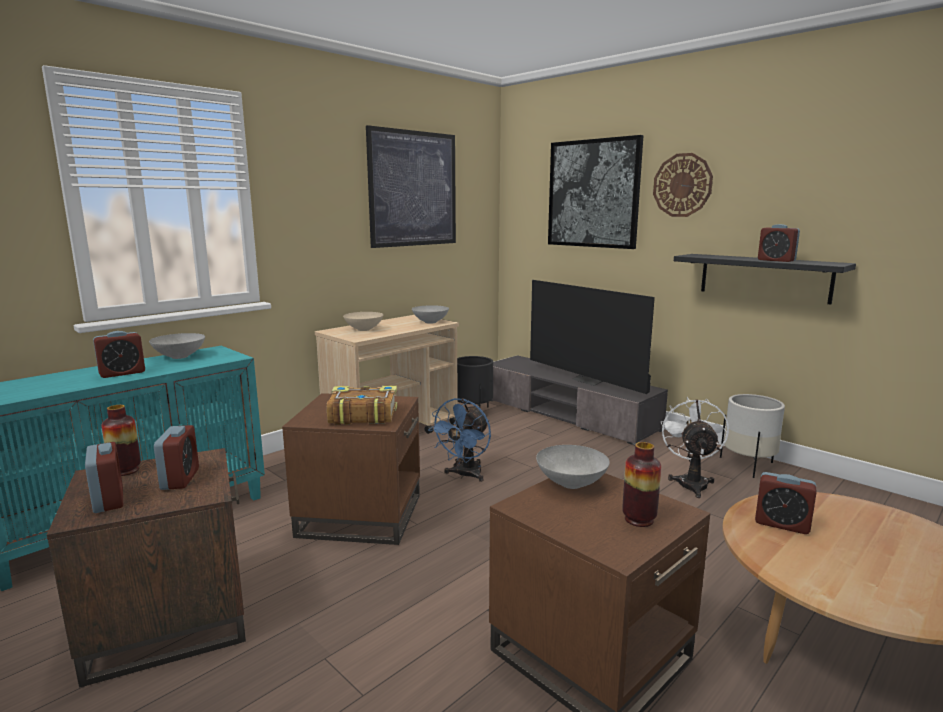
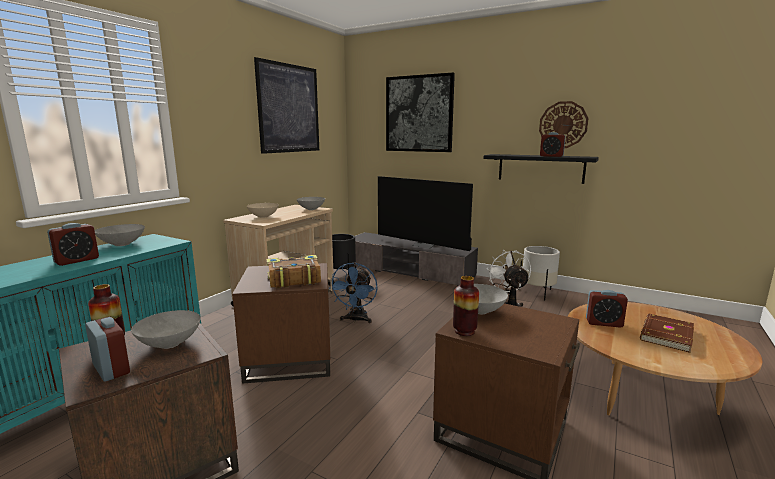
camera: 15 degrees left, 0 degrees up
alarm clock [154,425,199,490] -> grey bowl [131,310,201,349]
vase [622,442,661,527] -> vase moved to [453,276,479,336]
wall clock [653,153,713,217] -> wall clock moved to [539,101,589,148]
none -> brown book [640,314,694,353]

